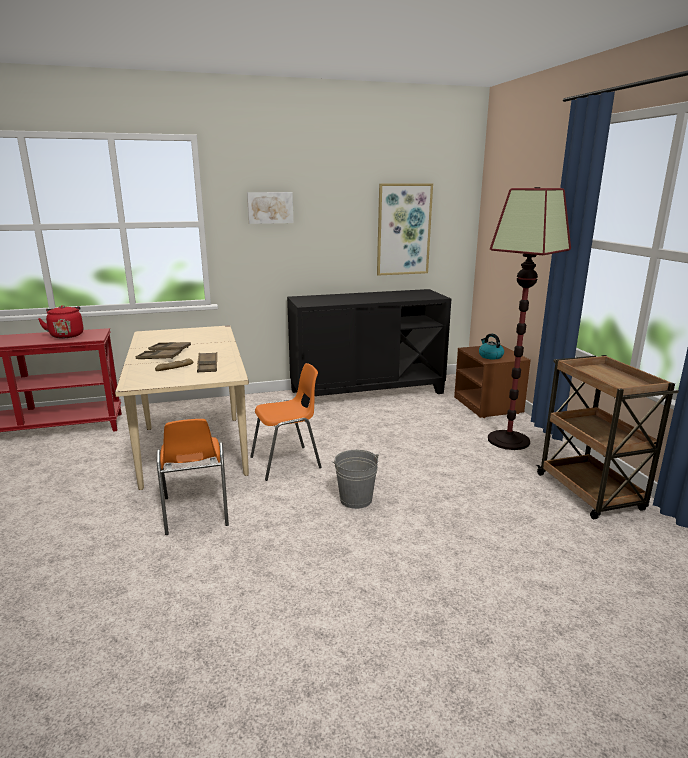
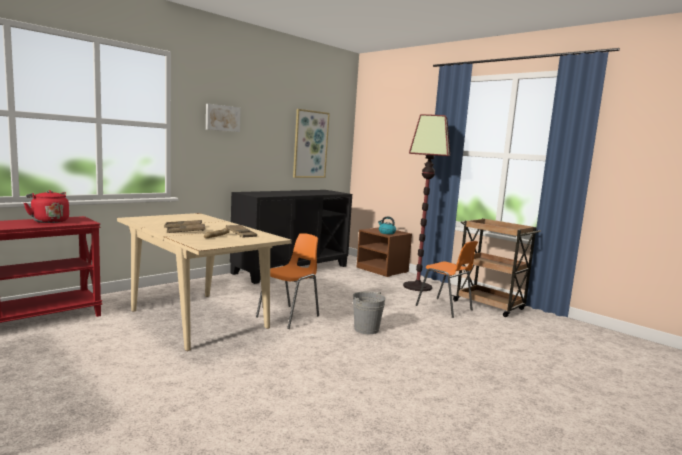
camera: 30 degrees left, 10 degrees down
orange chair [157,419,229,535] -> orange chair moved to [416,241,478,318]

